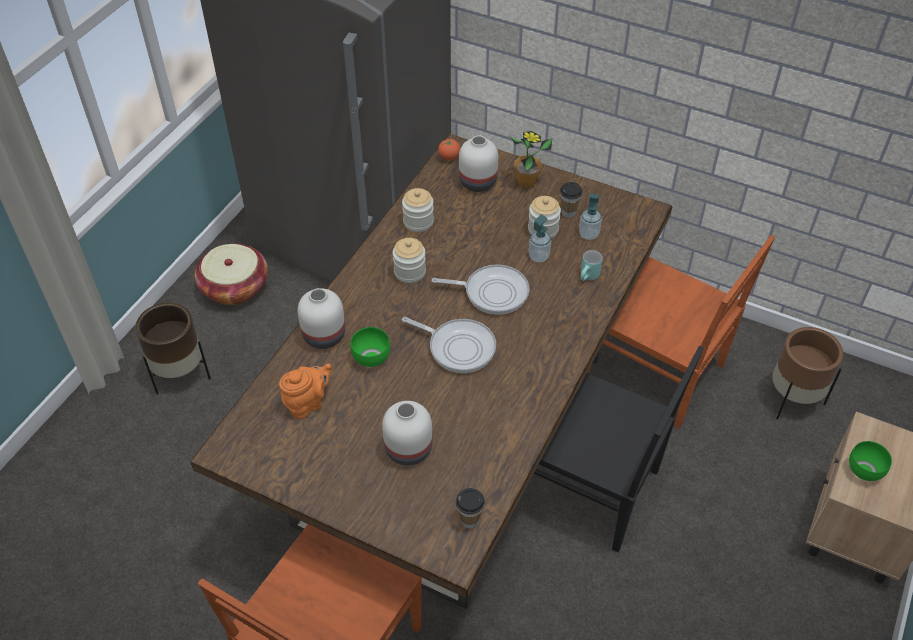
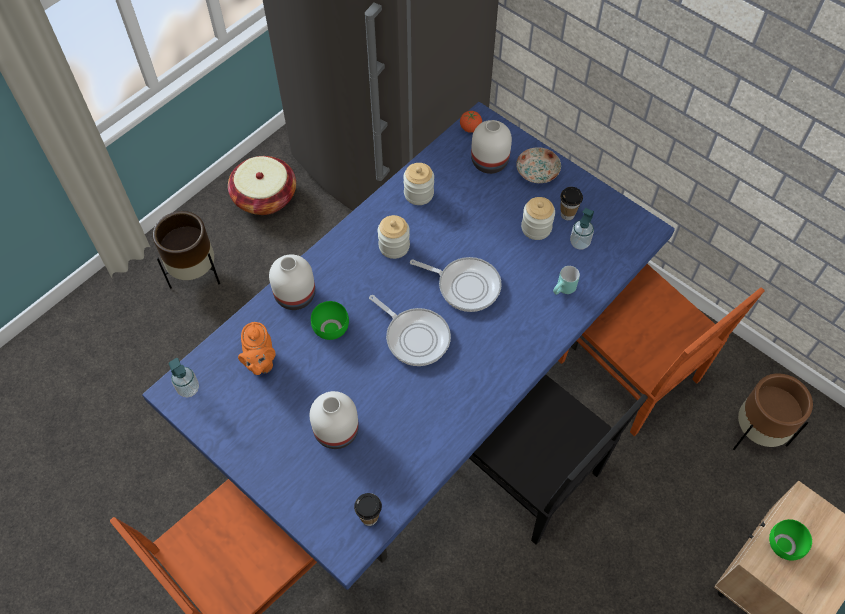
camera: 15 degrees right, 10 degrees up
brown dining table [190,134,672,609] -> blue dining table [142,102,675,590]
orange teapot [279,364,332,419] -> orange teapot turned 105 degrees clockwise [238,322,275,375]
potted plant [510,131,552,188] -> plate [516,147,561,183]
soap dispenser [529,214,551,262] -> soap dispenser moved to [169,358,199,397]

